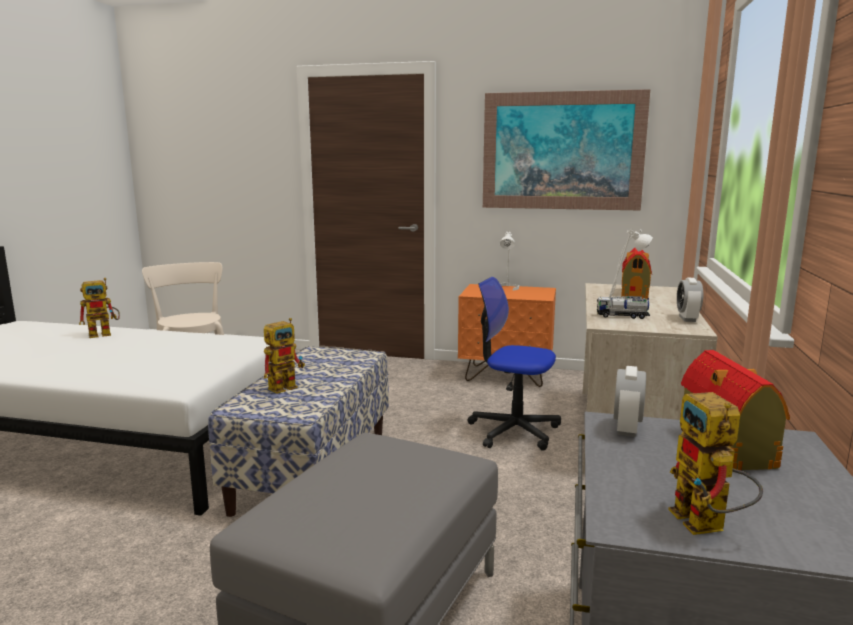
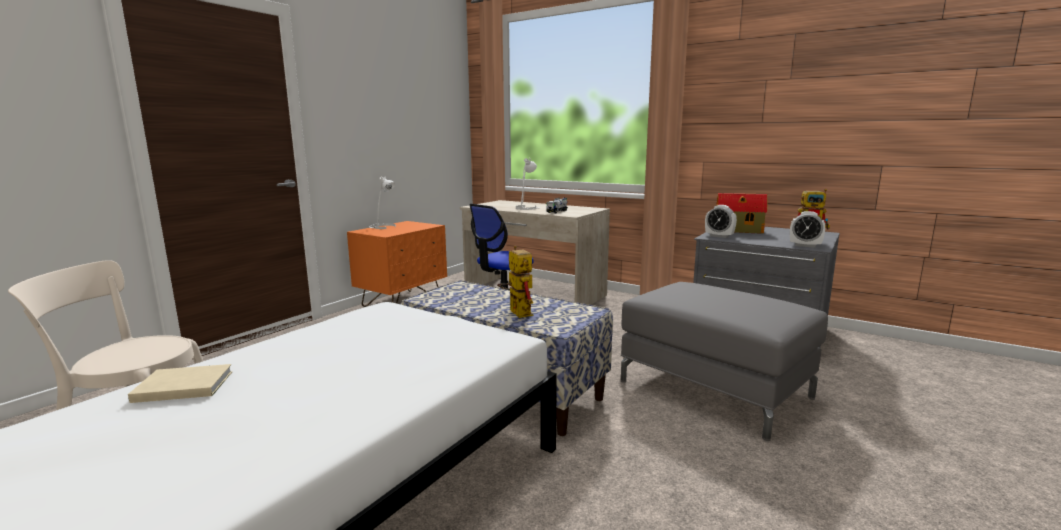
camera: 70 degrees left, 0 degrees up
toy robot [79,278,120,338] -> beige book [128,364,232,403]
picture [483,89,650,210] -> none
toy house [621,248,652,299] -> none
alarm clock [677,278,703,322] -> alarm clock moved to [790,211,825,248]

